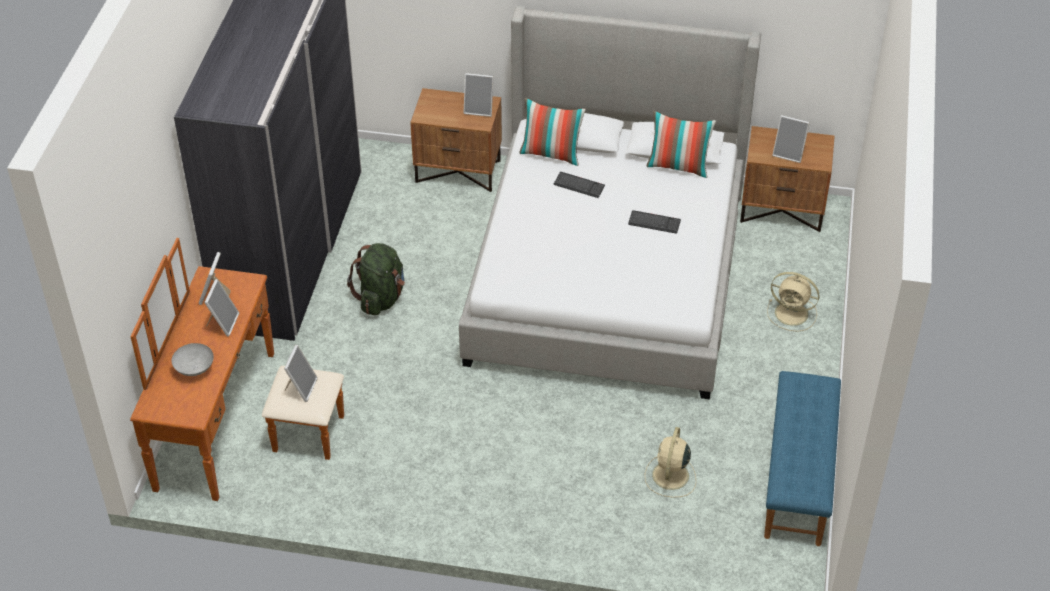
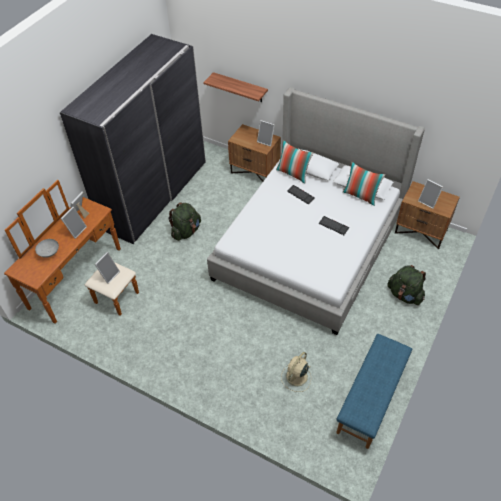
camera: 20 degrees right, 5 degrees up
beige fan [767,272,820,332] -> green backpack [387,265,426,305]
none -> shelf [203,72,268,102]

